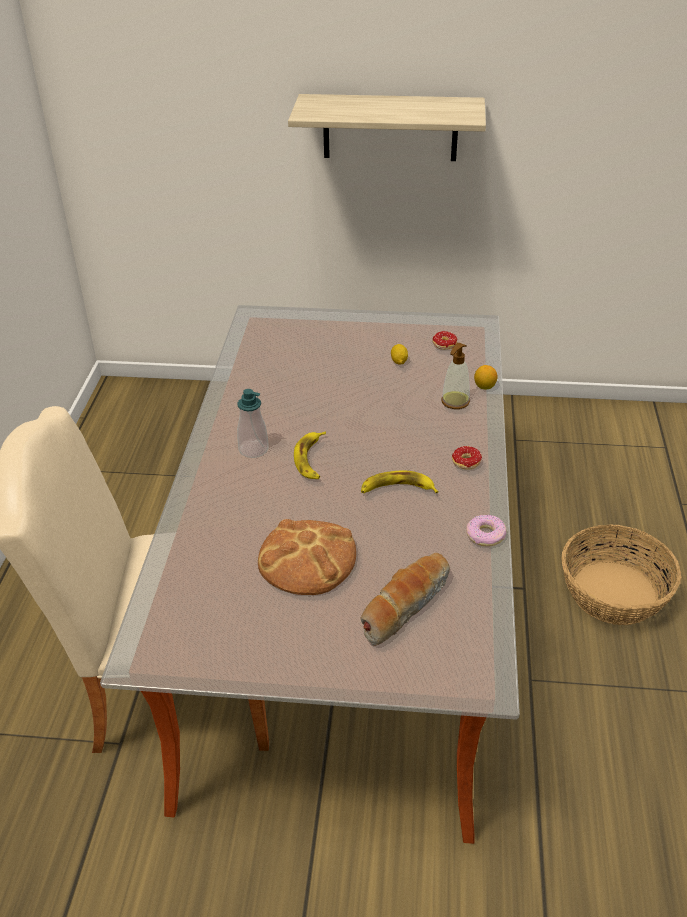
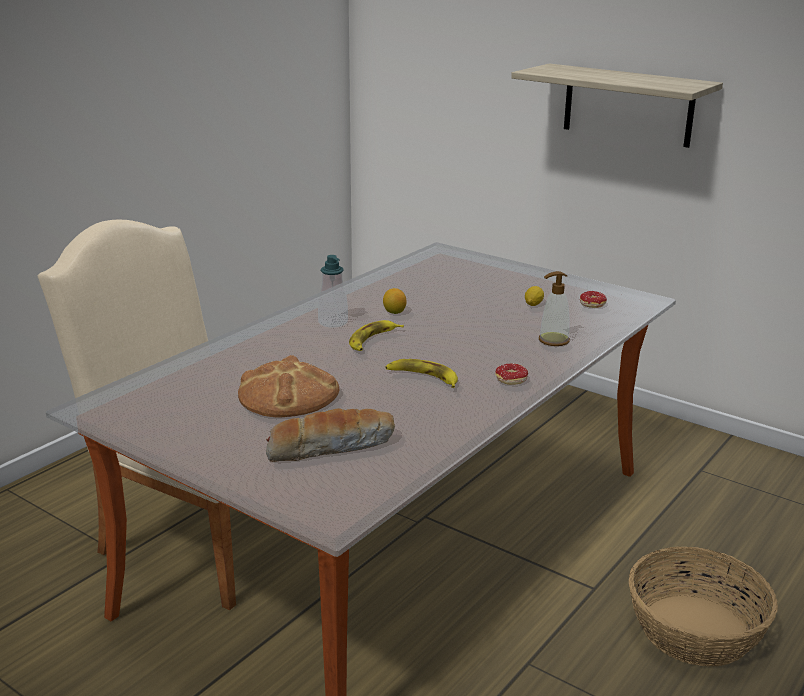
camera: 30 degrees right, 15 degrees down
donut [466,515,506,546] -> none
lemon [474,365,498,389] -> lemon moved to [383,288,407,314]

